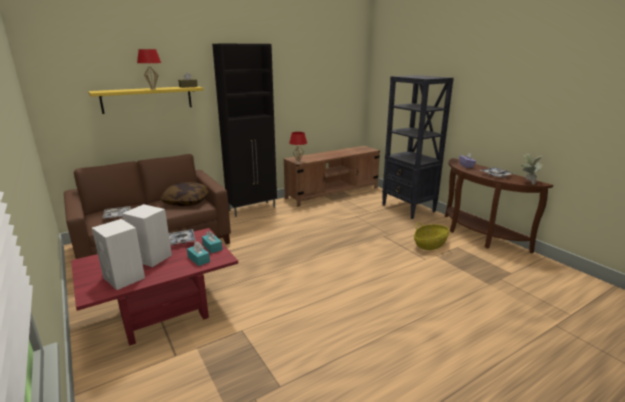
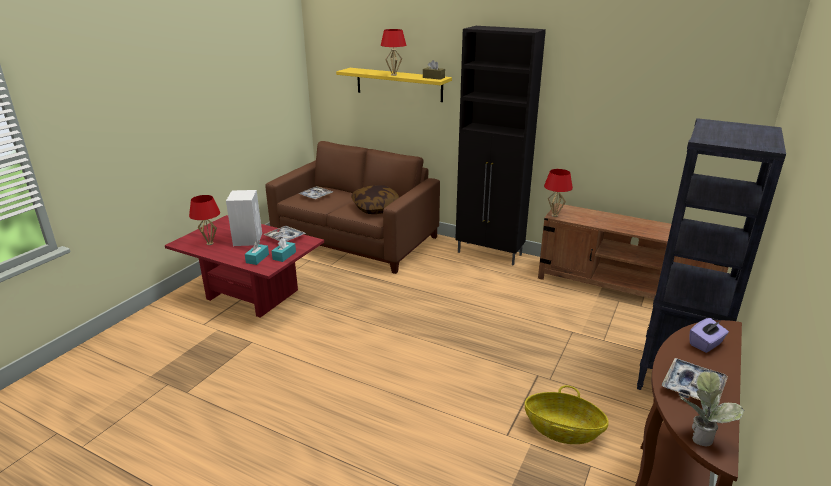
camera: 60 degrees right, 5 degrees up
white speaker [92,219,145,290] -> red table lamp [189,195,220,245]

